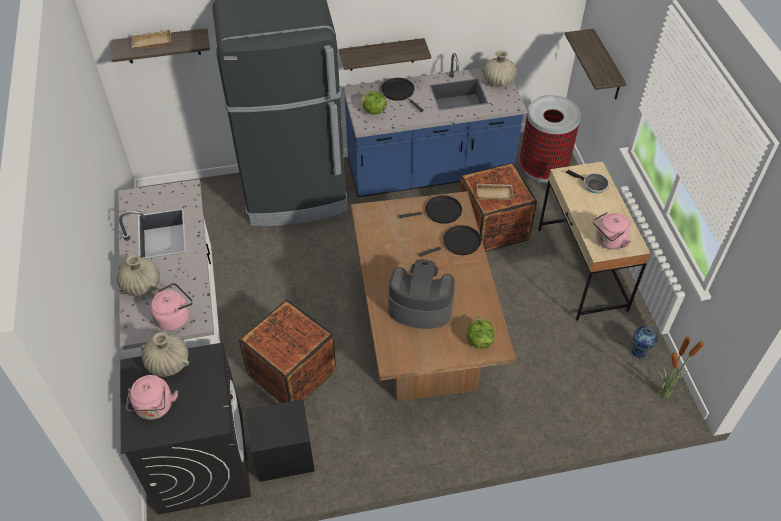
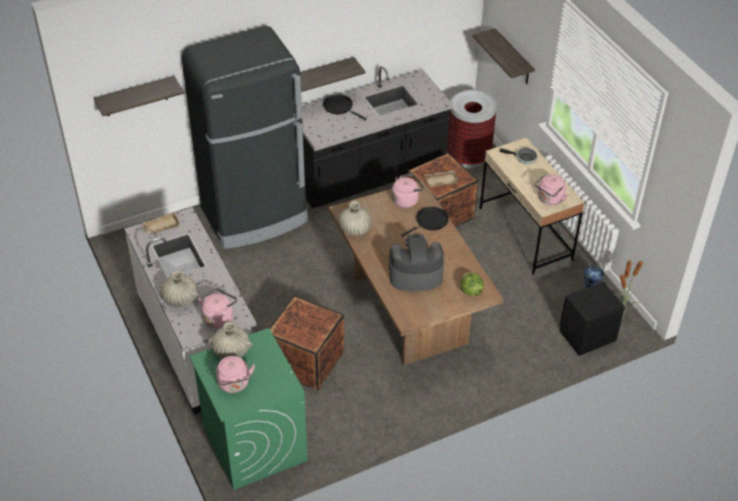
camera: 15 degrees left, 5 degrees down
black washing machine [120,343,251,515] -> green washing machine [190,328,308,490]
beige tray [131,29,171,49] -> beige tray moved to [141,212,180,235]
black nightstand [246,399,315,482] -> black nightstand moved to [560,281,625,356]
blue counter [343,53,527,198] -> black counter [302,66,453,209]
lettuce [360,91,387,115] -> none
black frying pan [399,195,462,224] -> pink kettle [392,174,424,208]
beige vase [483,50,517,87] -> beige vase moved to [339,201,372,236]

